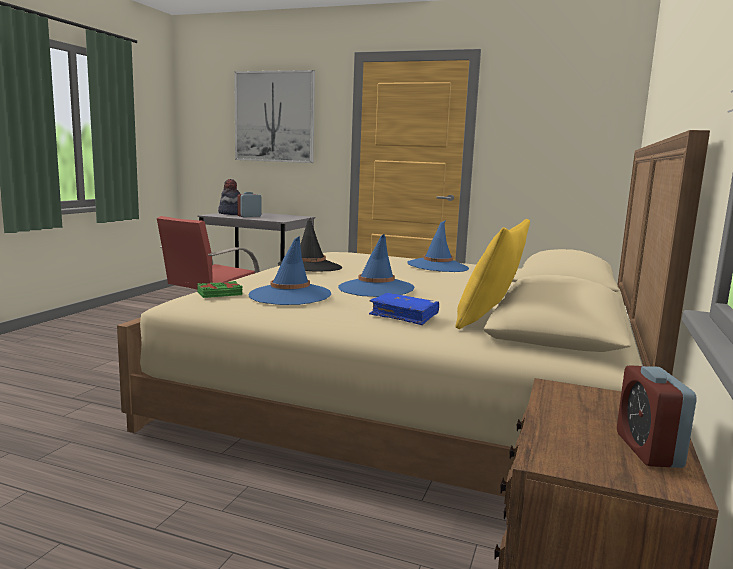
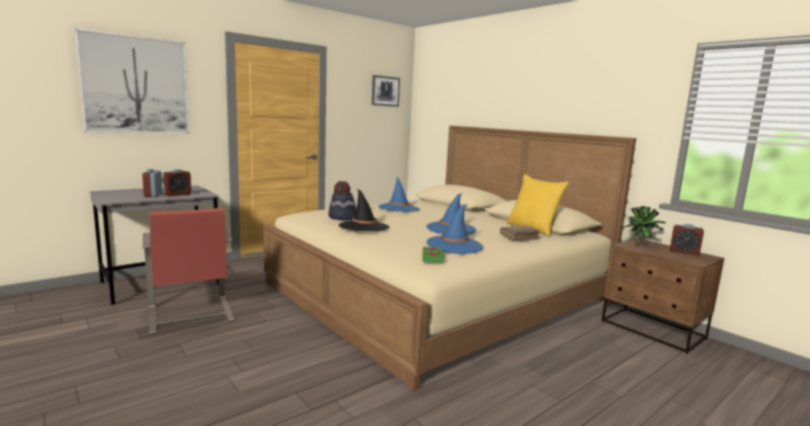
camera: 60 degrees left, 0 degrees up
hat [218,179,240,215] -> hat moved to [328,181,356,220]
blue book [369,293,439,325] -> brown book [500,225,541,242]
none -> alarm clock [162,169,191,196]
none -> picture [372,75,400,107]
none -> potted plant [621,206,666,246]

